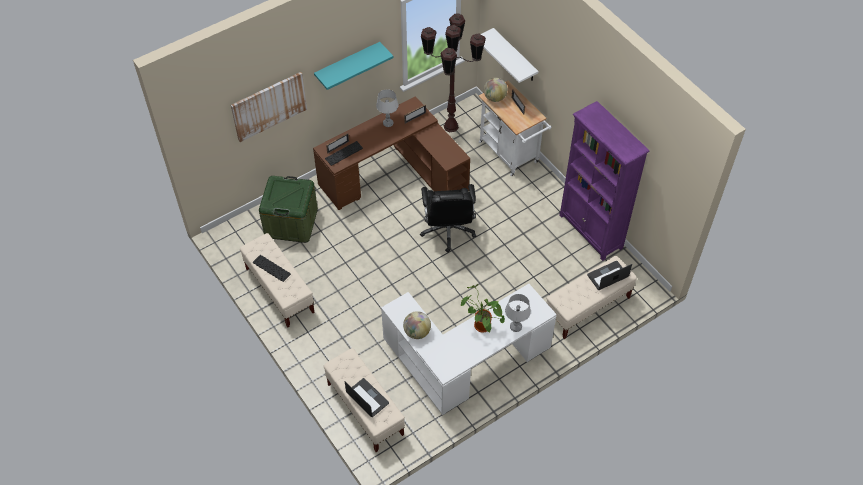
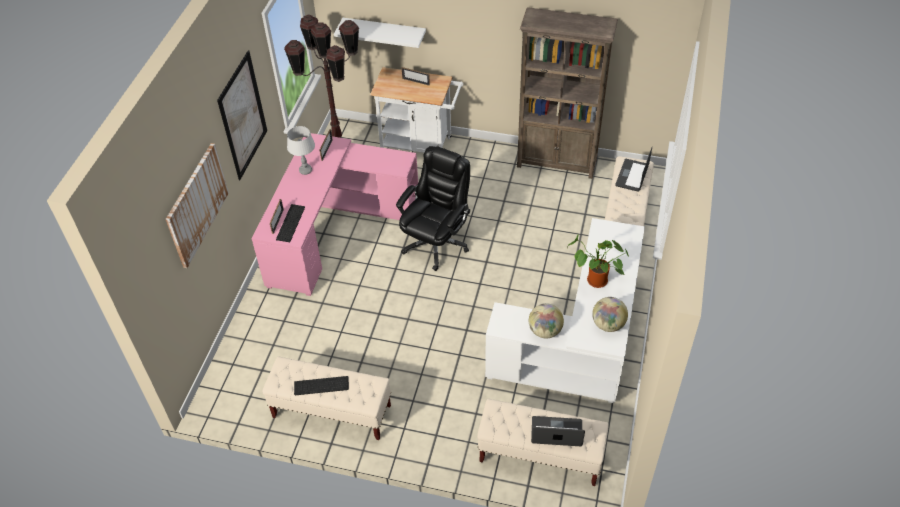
camera: 40 degrees left, 5 degrees down
green storage box [259,176,318,243] -> none
brown desk [313,96,470,210] -> pink desk [252,133,418,296]
turquoise shelf [314,42,393,90] -> picture [217,50,267,180]
black office chair [420,184,476,253] -> black office chair turned 105 degrees counterclockwise [396,146,470,271]
globe [484,78,508,102] -> globe moved to [592,297,628,332]
grey table lamp [505,294,531,332] -> none
purple bookcase [559,101,650,261] -> brown bookcase [517,7,618,179]

